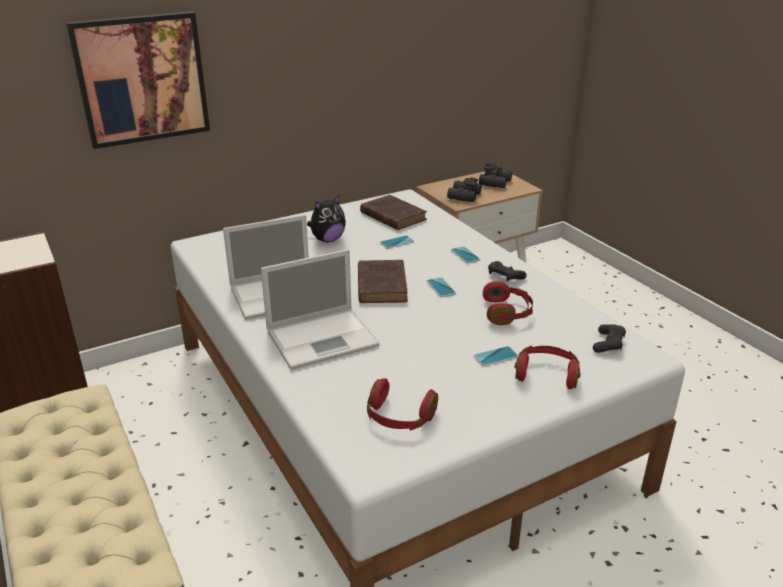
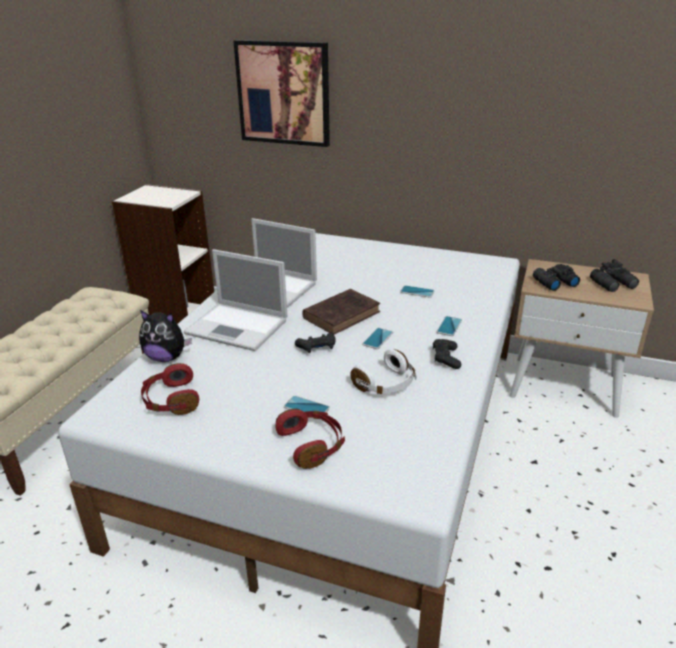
camera: 50 degrees right, 0 degrees up
plush toy [307,195,346,242] -> plush toy moved to [139,310,192,362]
brown book [360,195,427,230] -> none
red headphones [483,281,533,325] -> white headphones [351,349,416,394]
black game controller [593,324,626,353] -> black game controller moved to [295,333,336,353]

